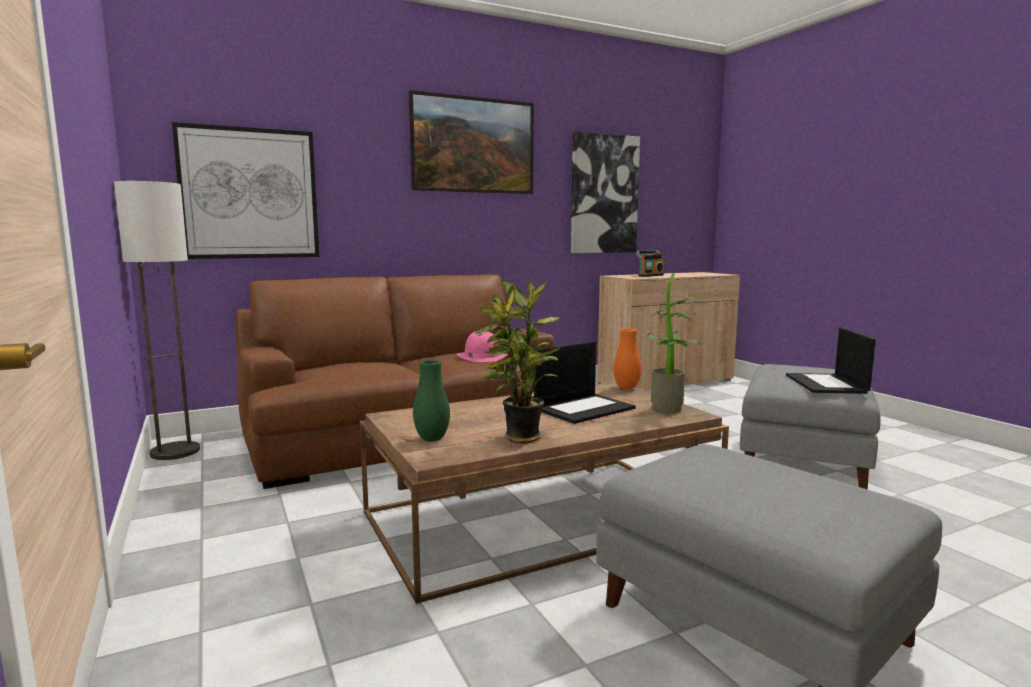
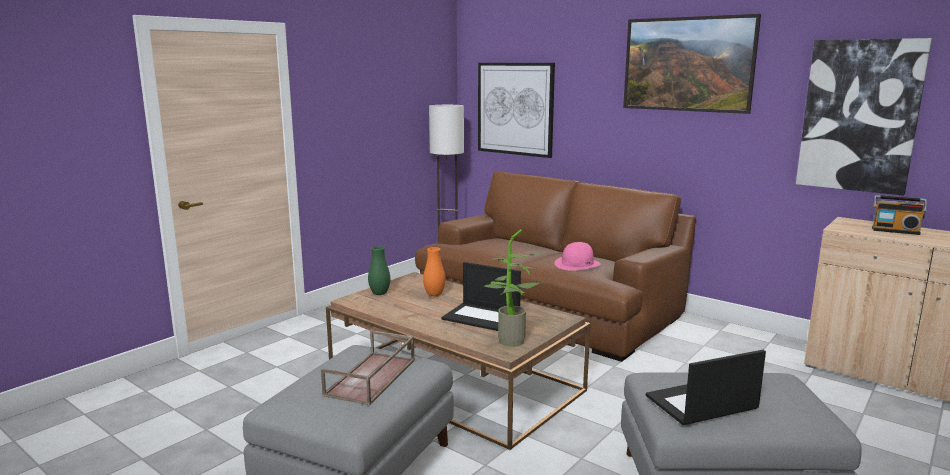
camera: 65 degrees right, 5 degrees up
potted plant [474,280,560,444] -> none
orange vase [613,328,641,390] -> orange vase moved to [423,247,446,296]
none -> brown tray [321,330,415,406]

